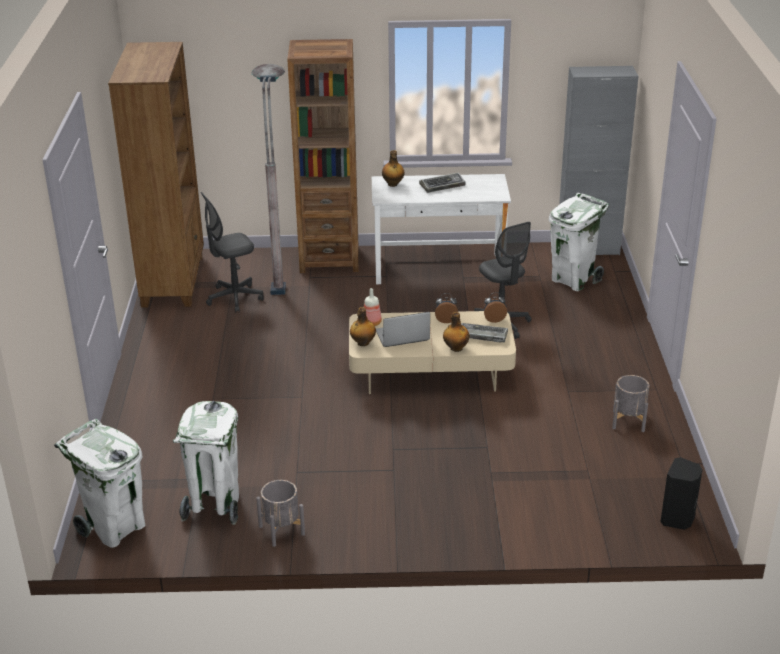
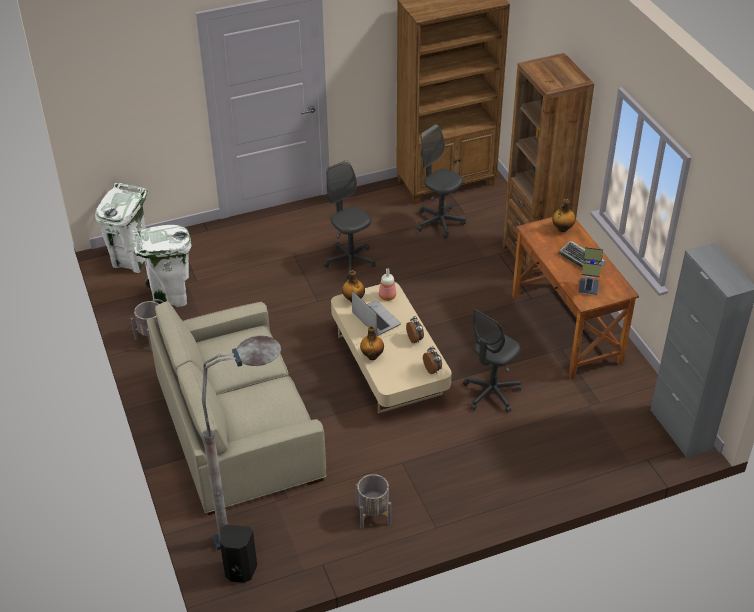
camera: 70 degrees right, 10 degrees up
grey floor lamp [252,64,286,295] -> grey floor lamp moved to [202,336,281,550]
white desk [372,174,511,284] -> brown desk [512,217,639,379]
keyboard [461,323,508,342] -> none
white trash can [549,193,609,291] -> none
none -> beige sofa [147,301,326,515]
none -> grey office chair [324,160,376,279]
none -> table lamp [579,247,603,295]

